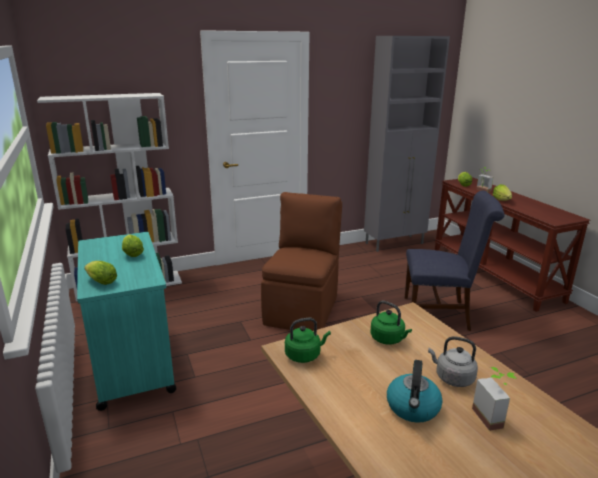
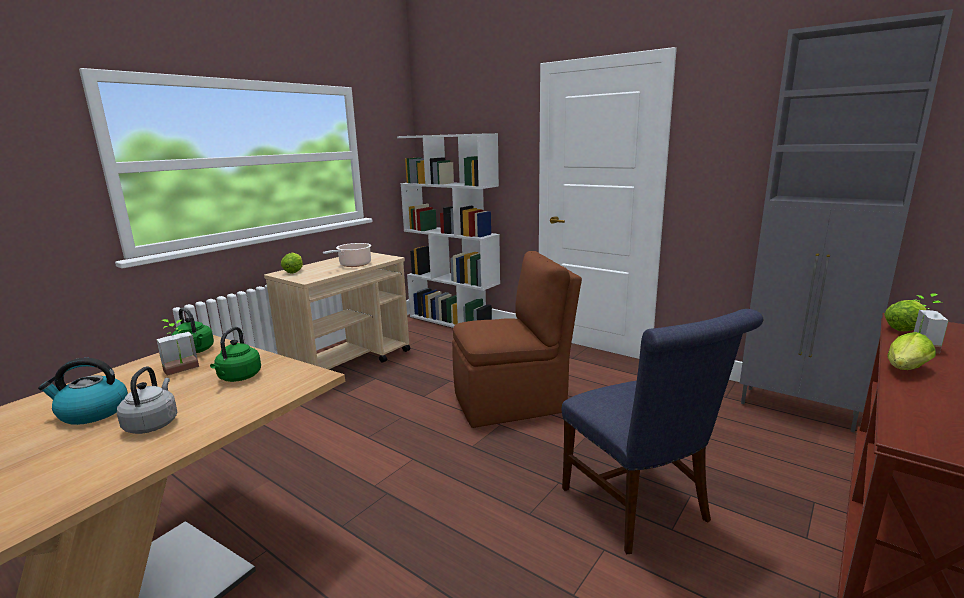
camera: 60 degrees right, 5 degrees down
turquoise cart [77,232,176,411] -> beige cart [264,252,411,369]
lettuce [122,234,144,257] -> cooking pot [323,243,371,267]
potted plant [472,367,517,431] -> potted plant moved to [156,319,199,376]

